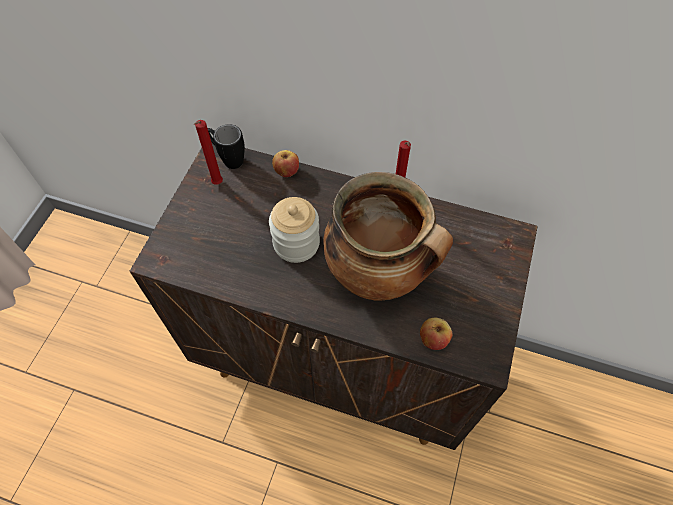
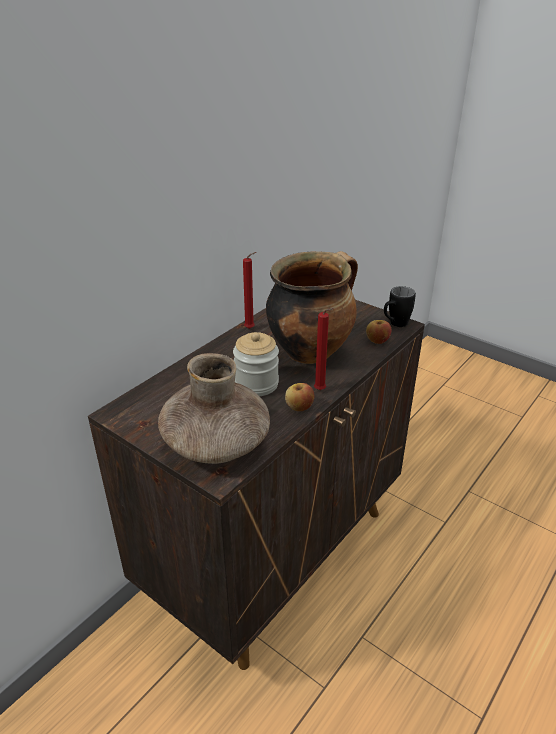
camera: 70 degrees left, 25 degrees down
red candle [194,120,223,185] -> red candle moved to [314,308,334,390]
black mug [208,124,245,169] -> black mug moved to [384,286,416,327]
apple [272,150,299,177] -> apple moved to [285,383,314,411]
none -> brown vase [158,353,270,464]

